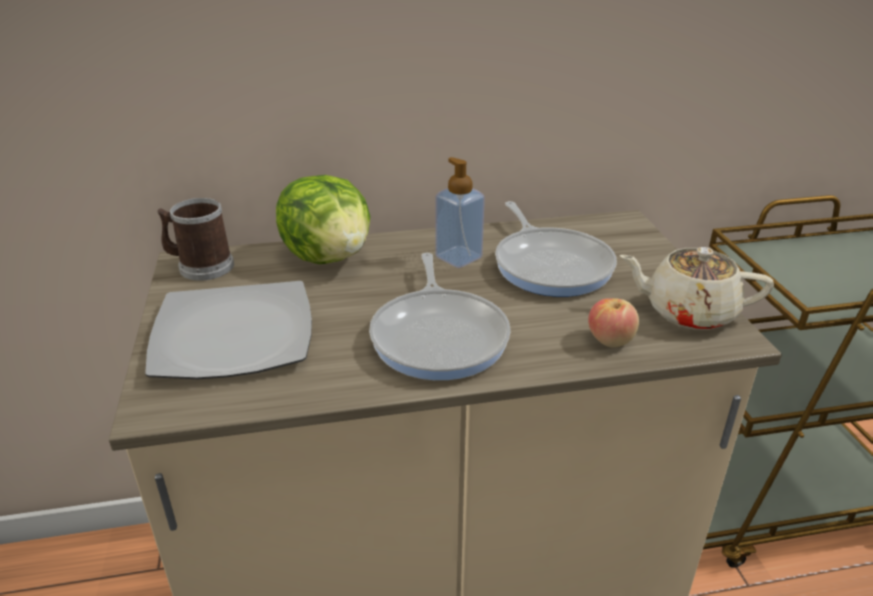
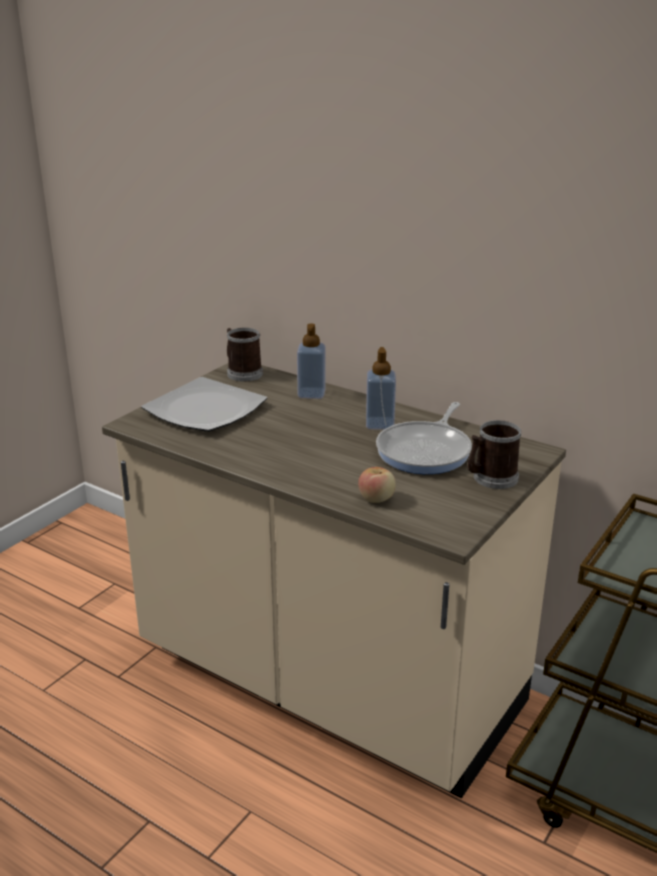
camera: 45 degrees right, 5 degrees down
lettuce [276,175,370,264] -> soap dispenser [297,323,326,399]
frying pan [369,253,511,380] -> none
beige teapot [619,247,774,330] -> none
none -> mug [467,420,521,489]

